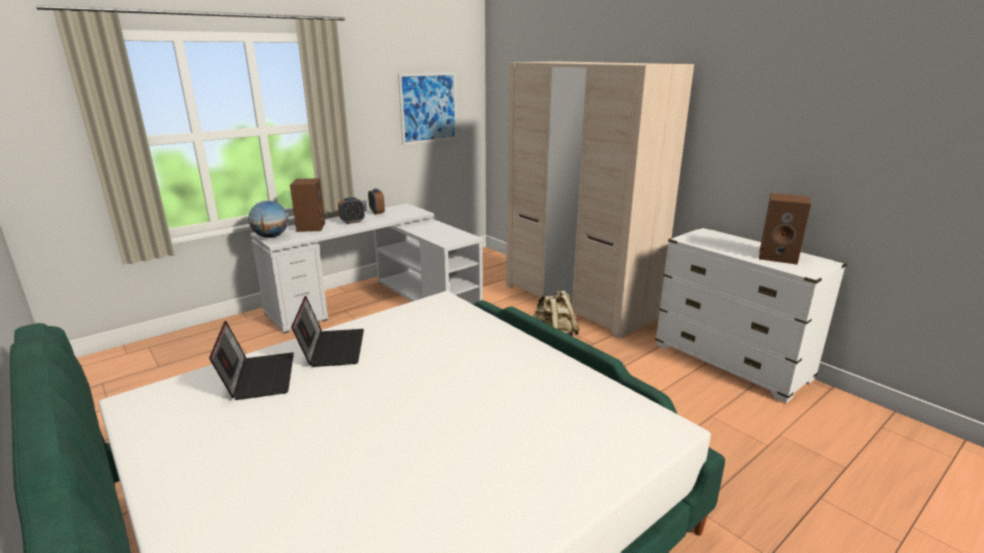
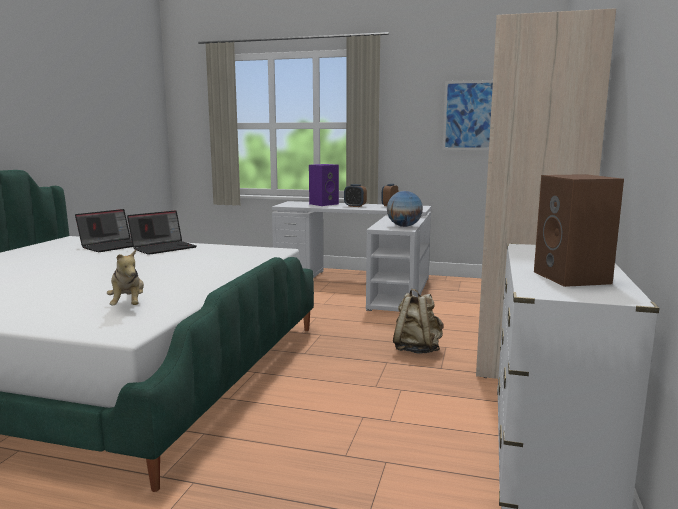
camera: 55 degrees right, 10 degrees down
globe [248,200,288,238] -> globe moved to [387,191,423,227]
brown speaker [290,178,325,232] -> purple speaker [309,164,339,206]
none -> plush toy [107,249,144,305]

